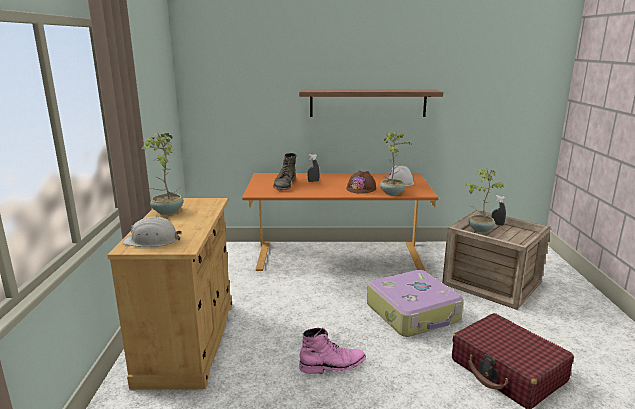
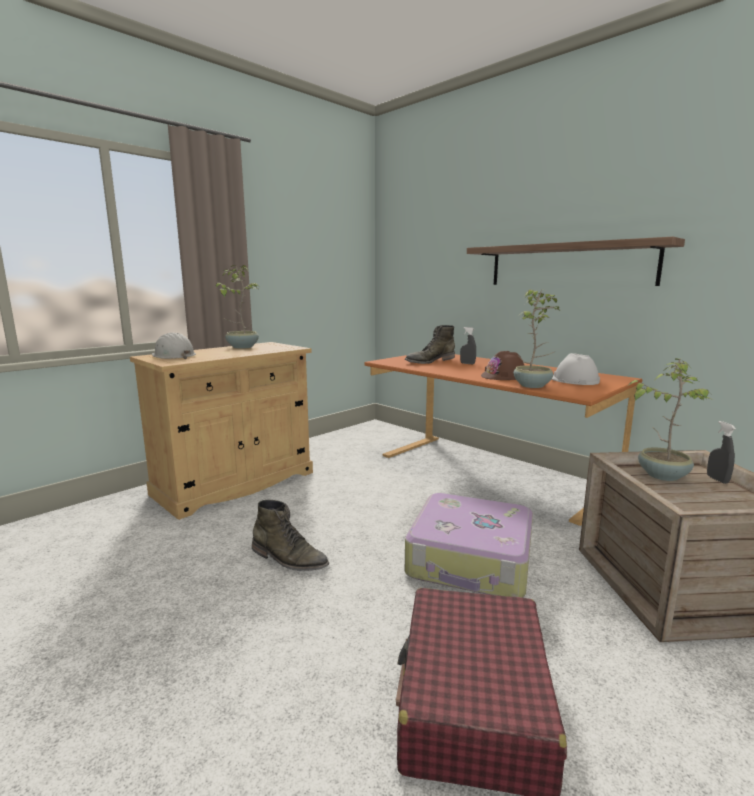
camera: 45 degrees right, 5 degrees down
pink boot [299,328,366,374] -> green boot [252,500,329,571]

